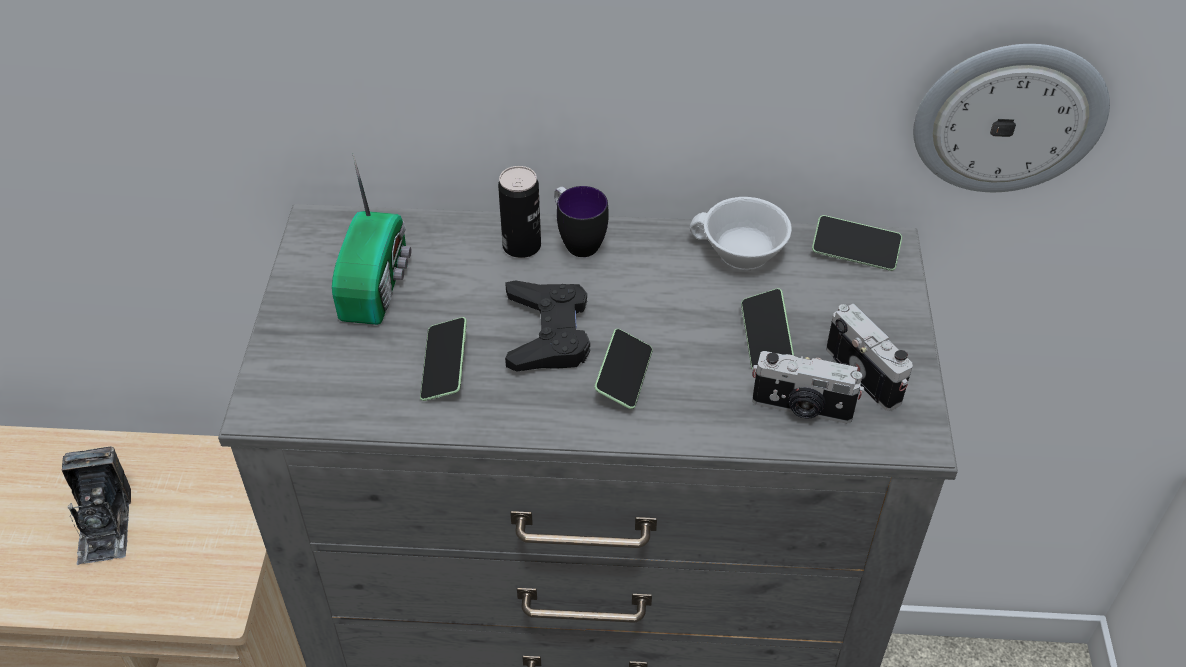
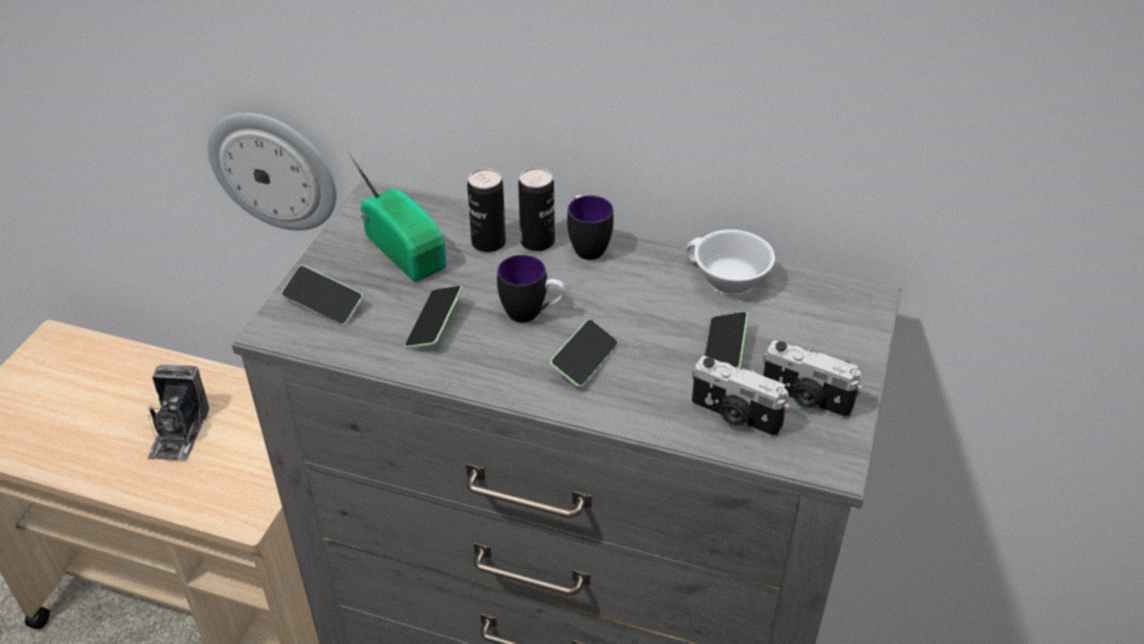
camera: 15 degrees right, 5 degrees down
radio [332,154,411,325] -> radio turned 60 degrees counterclockwise [347,151,446,281]
black game controller [505,280,590,372] -> mug [497,255,565,323]
phone [812,215,902,271] -> phone moved to [281,265,363,326]
camera [826,303,913,411] -> camera turned 135 degrees clockwise [763,340,862,419]
wall clock [913,44,1110,192] -> wall clock moved to [208,113,336,231]
none -> can [467,168,506,252]

